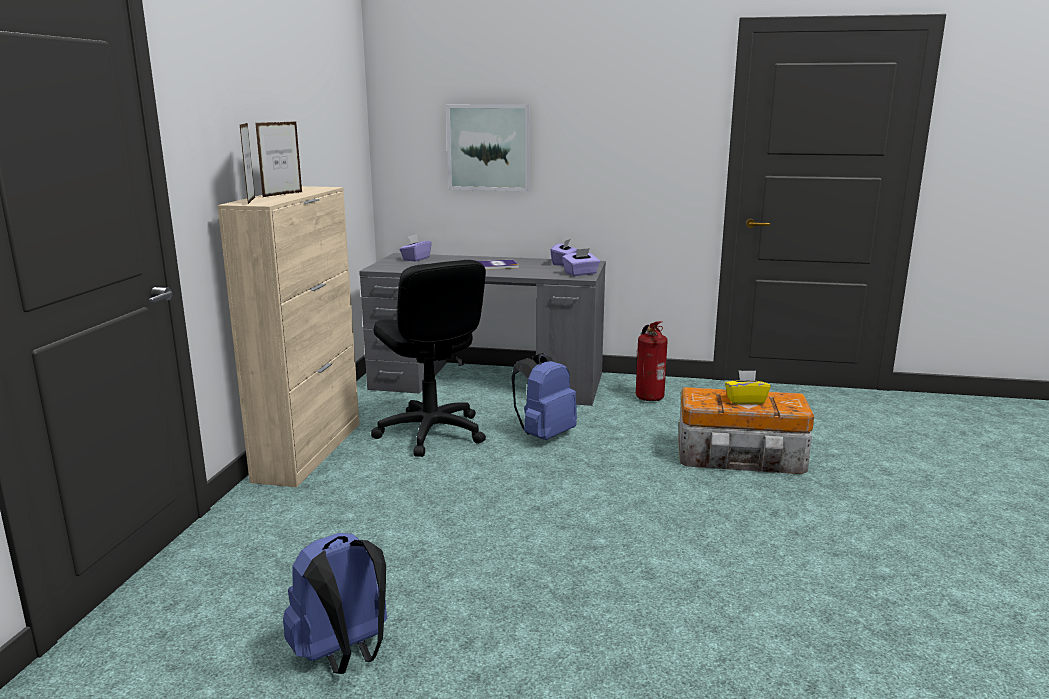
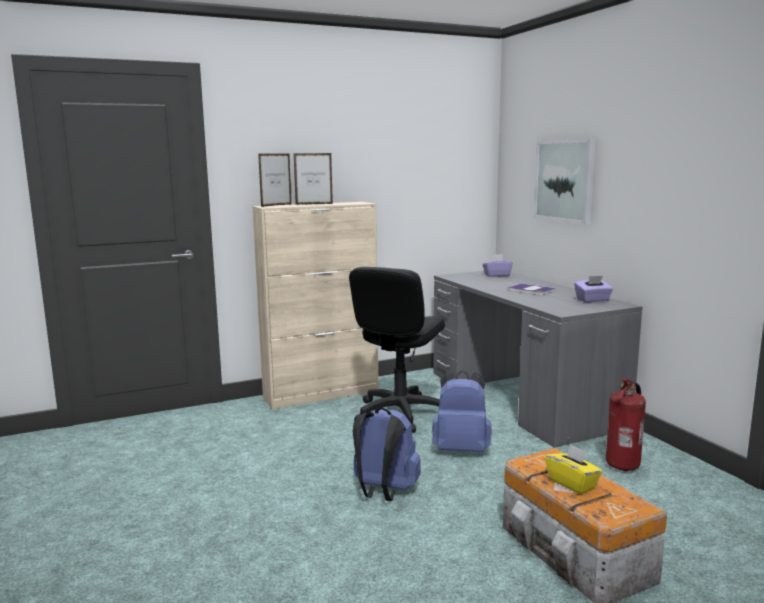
camera: 55 degrees right, 5 degrees down
blue backpack [283,533,387,674] -> blue backpack moved to [352,407,421,501]
purple tissue box [562,248,600,276] -> none

